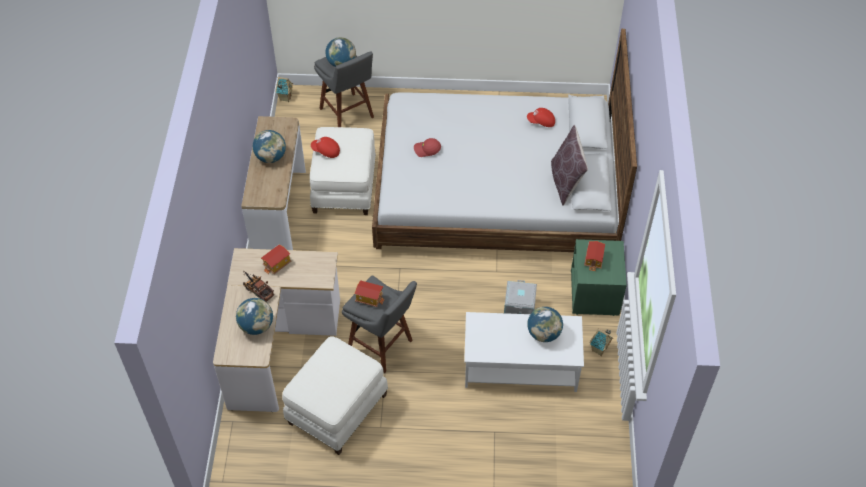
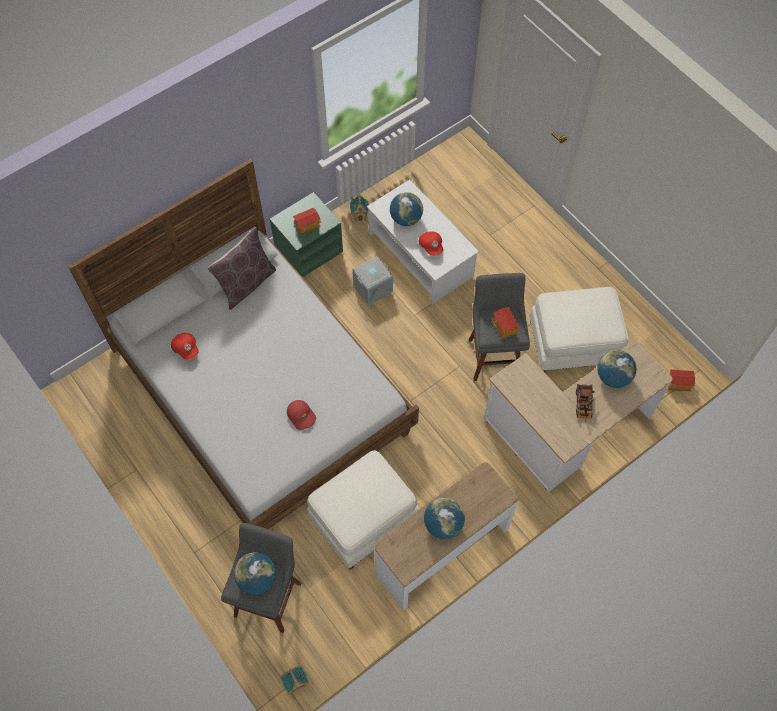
camera: 130 degrees left, 10 degrees up
toy house [261,244,291,274] -> toy house moved to [668,370,695,391]
red cap [311,137,340,158] -> red cap moved to [418,232,443,256]

